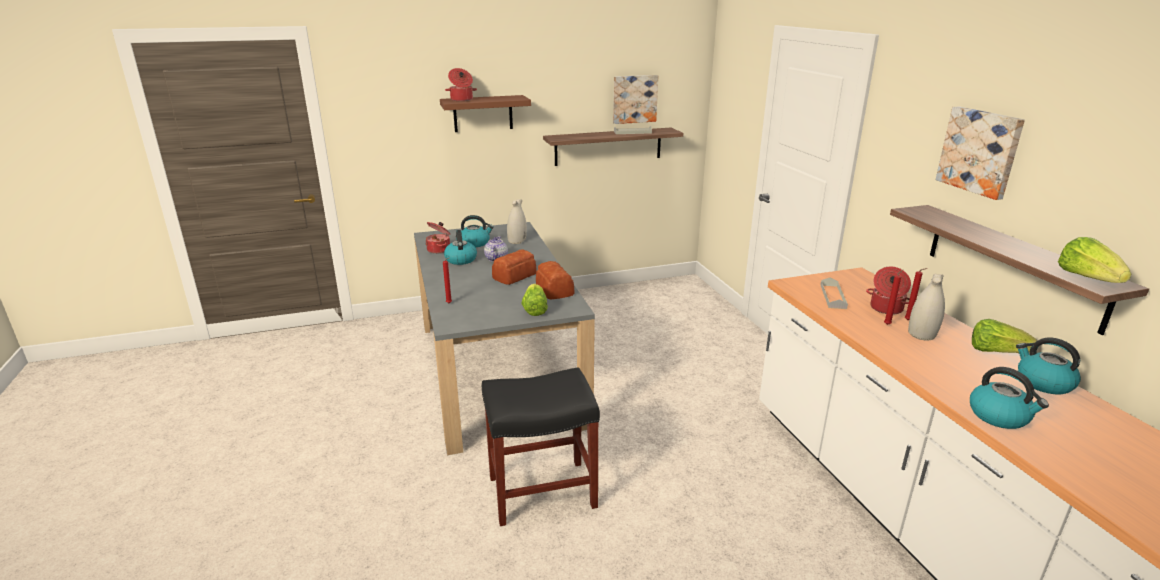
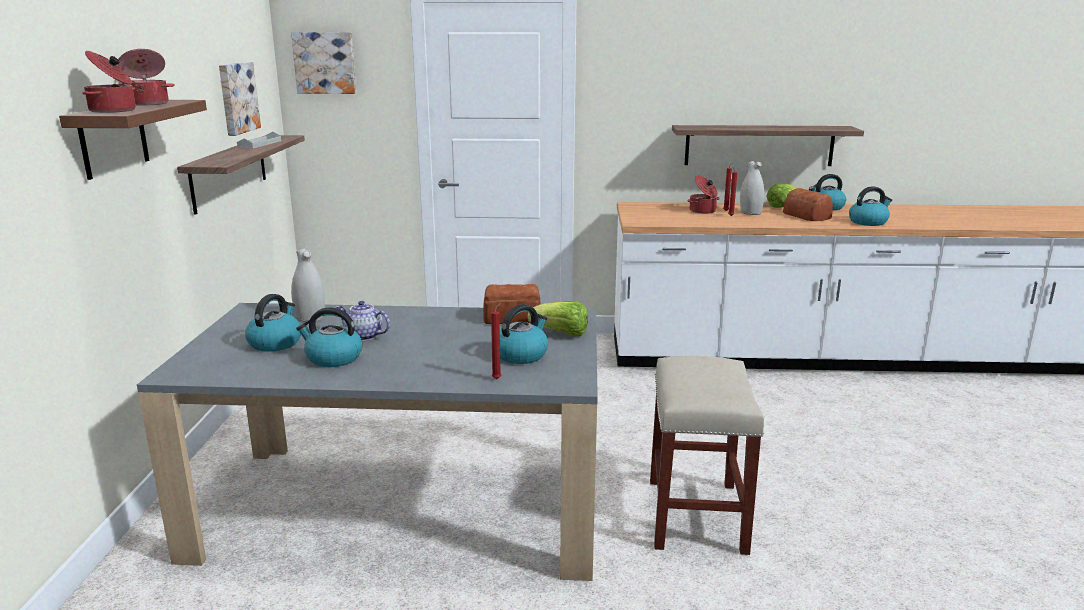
camera: 70 degrees left, 5 degrees down
cooking pot [425,222,450,254] -> cooking pot moved to [117,49,175,106]
black stool [482,367,600,526] -> beige stool [650,356,764,555]
bread [492,249,537,285] -> bread moved to [783,188,833,221]
grey tray [821,277,848,309] -> none
picture [936,107,1025,200] -> picture moved to [291,32,356,94]
lettuce [1058,237,1131,283] -> none
none -> kettle [500,304,548,364]

